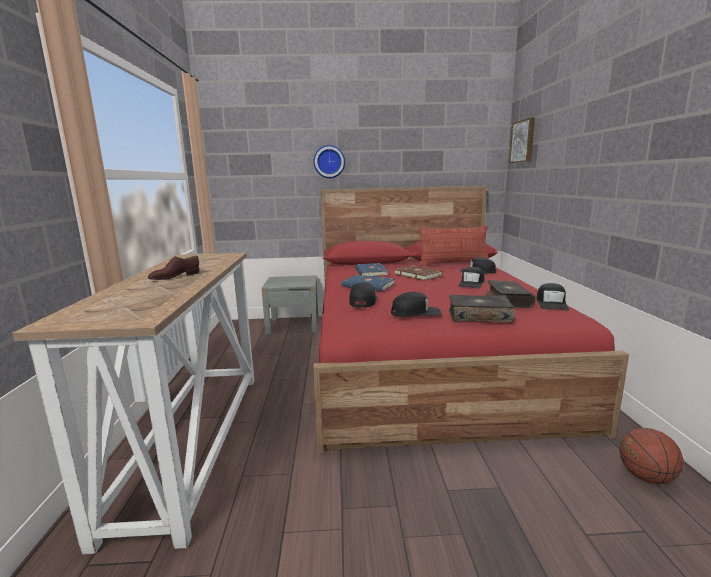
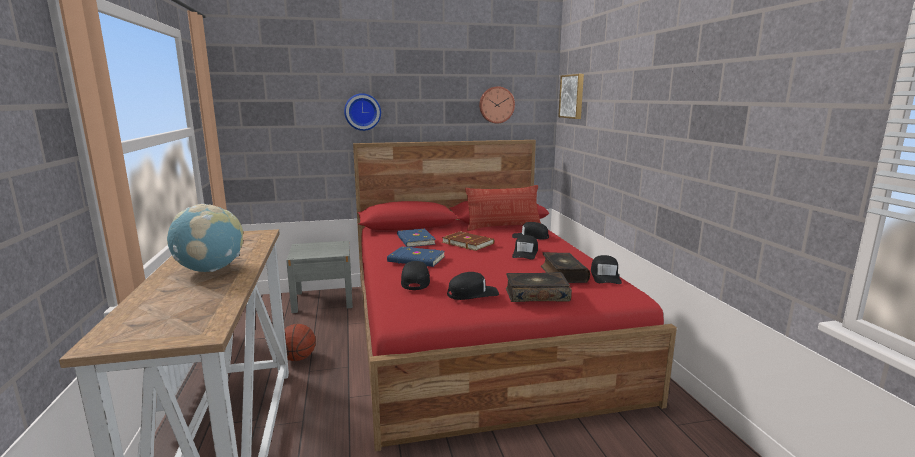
camera: 10 degrees left, 0 degrees up
brown shoe [148,255,199,280] -> globe [167,204,243,272]
basketball [620,428,684,484] -> basketball moved to [285,324,316,361]
none -> wall clock [479,86,515,124]

